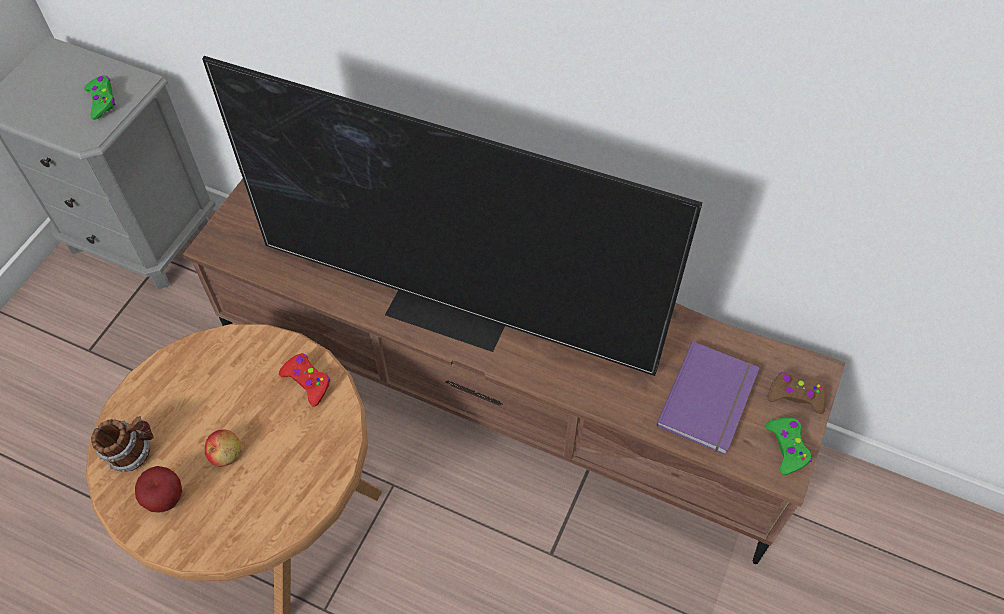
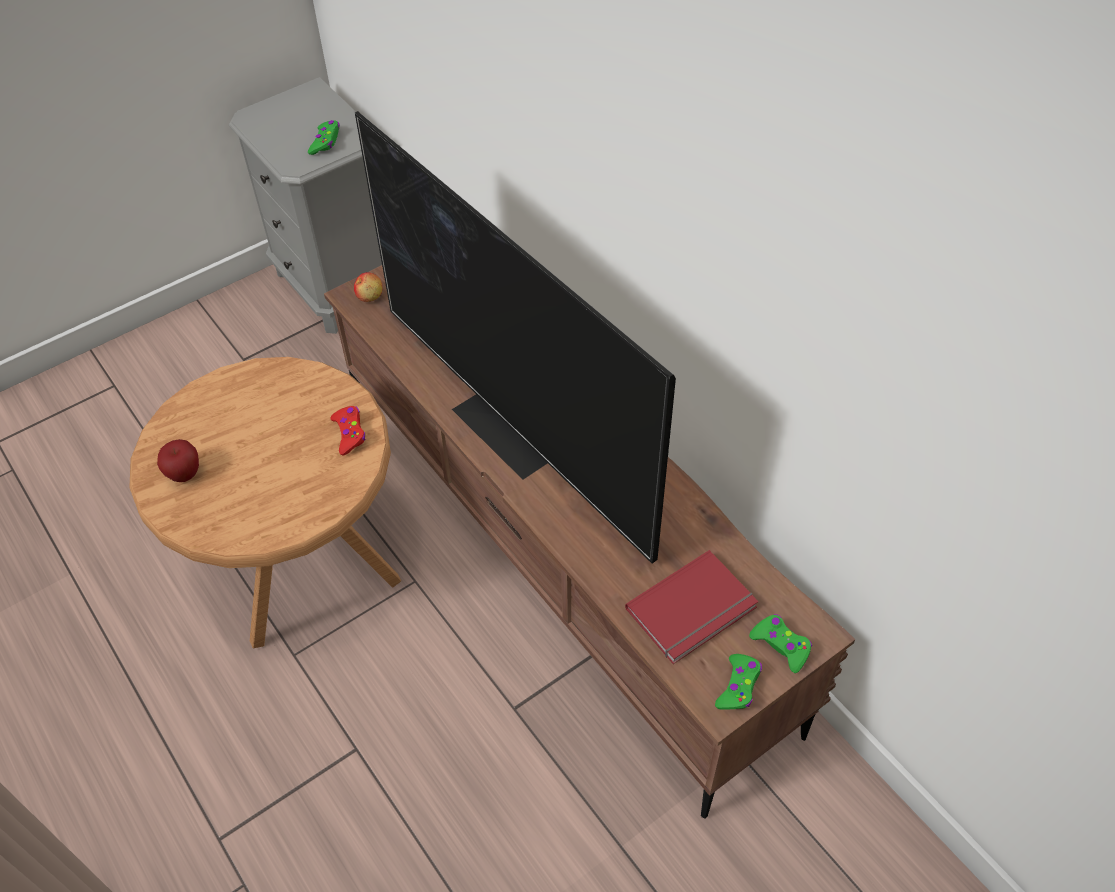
camera: 30 degrees right, 5 degrees down
mug [91,416,154,472] -> none
apple [205,430,241,467] -> apple moved to [354,272,383,302]
purple book [656,342,760,455] -> red book [625,550,759,664]
brown game controller [768,372,827,414] -> green game controller [749,614,812,673]

